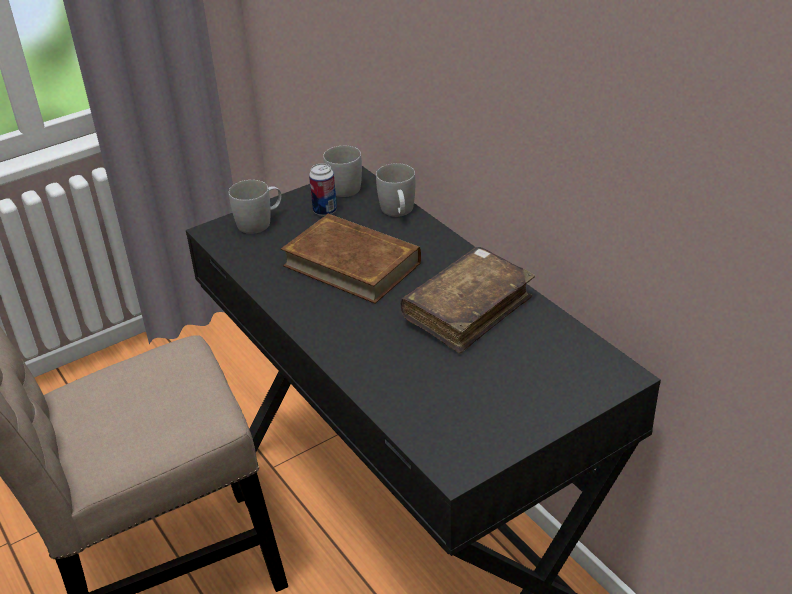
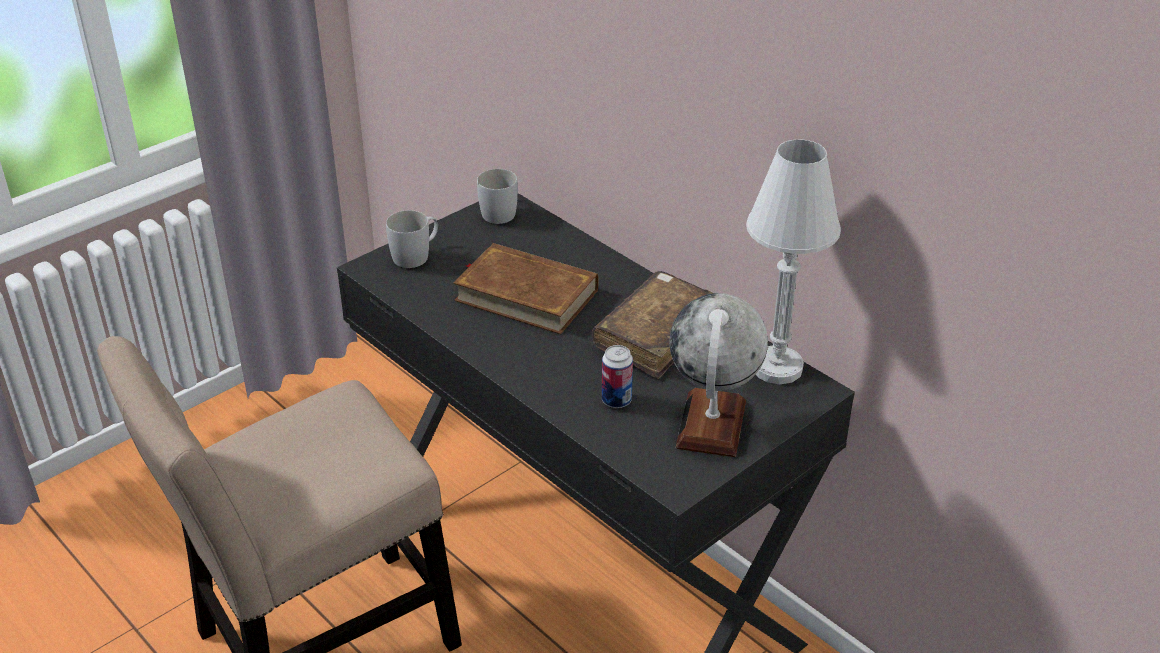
camera: 10 degrees left, 0 degrees up
can [309,163,337,216] -> can moved to [602,345,633,408]
white mug [376,163,415,217] -> none
none -> globe [669,293,768,457]
none -> white table lamp [746,139,841,385]

